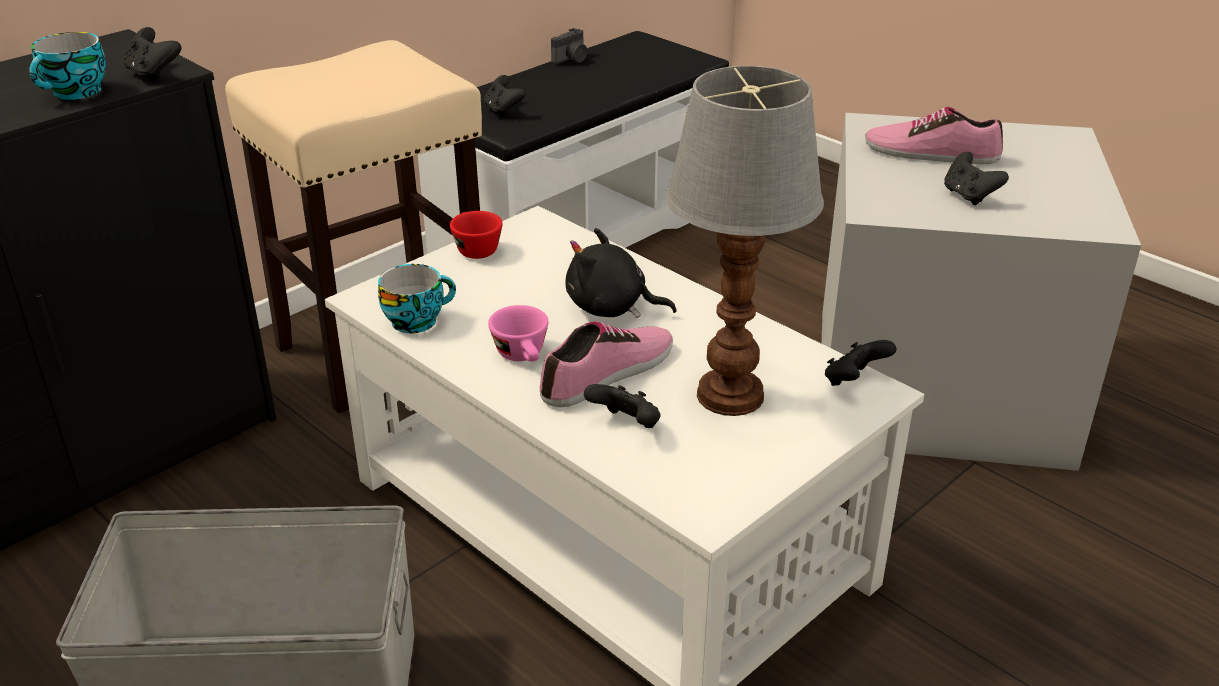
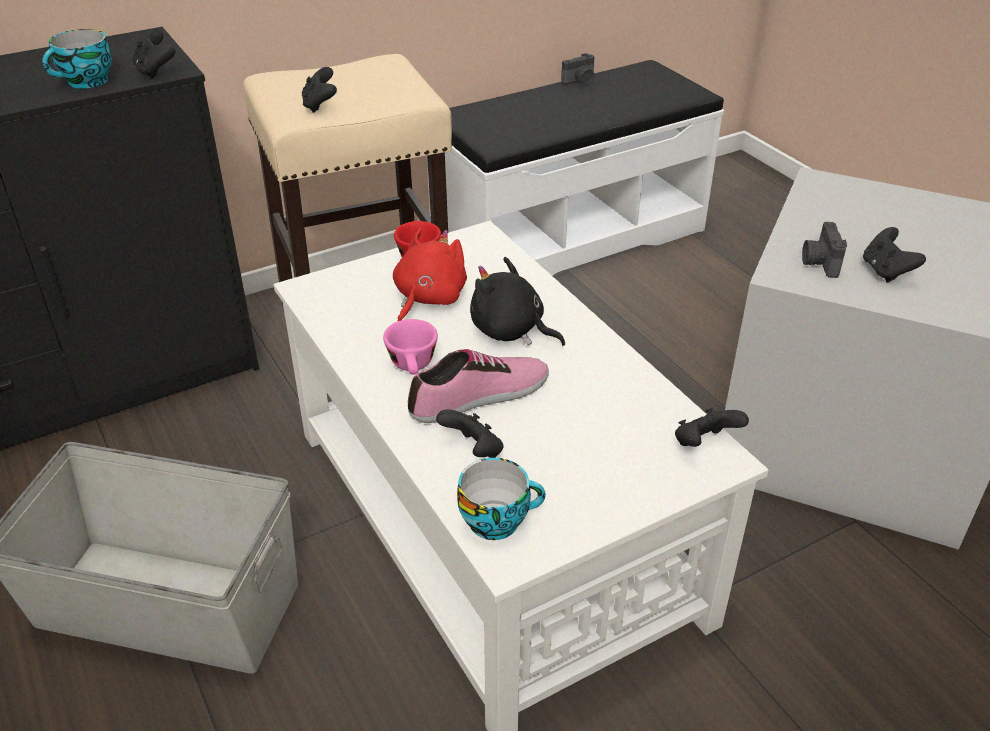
camera: 15 degrees right, 5 degrees up
cup [378,264,456,333] -> cup moved to [457,458,546,540]
black game controller [484,75,526,117] -> black game controller moved to [302,67,337,113]
table lamp [666,66,824,416] -> none
shoe [865,107,1003,164] -> none
none -> red plush toy [393,228,467,322]
none -> camera [802,222,847,278]

